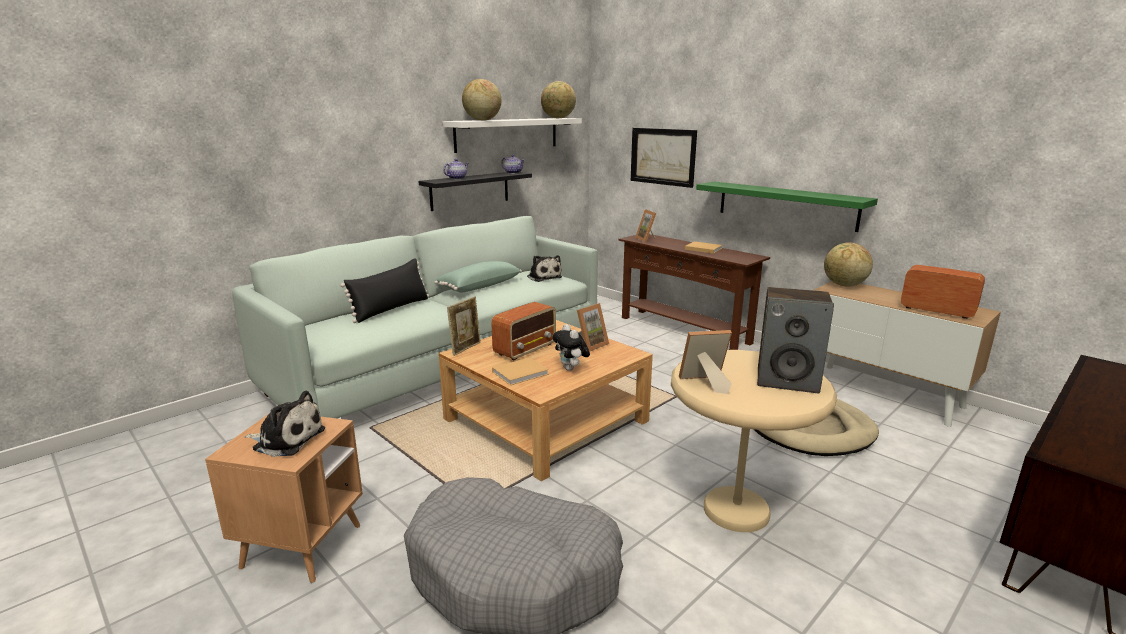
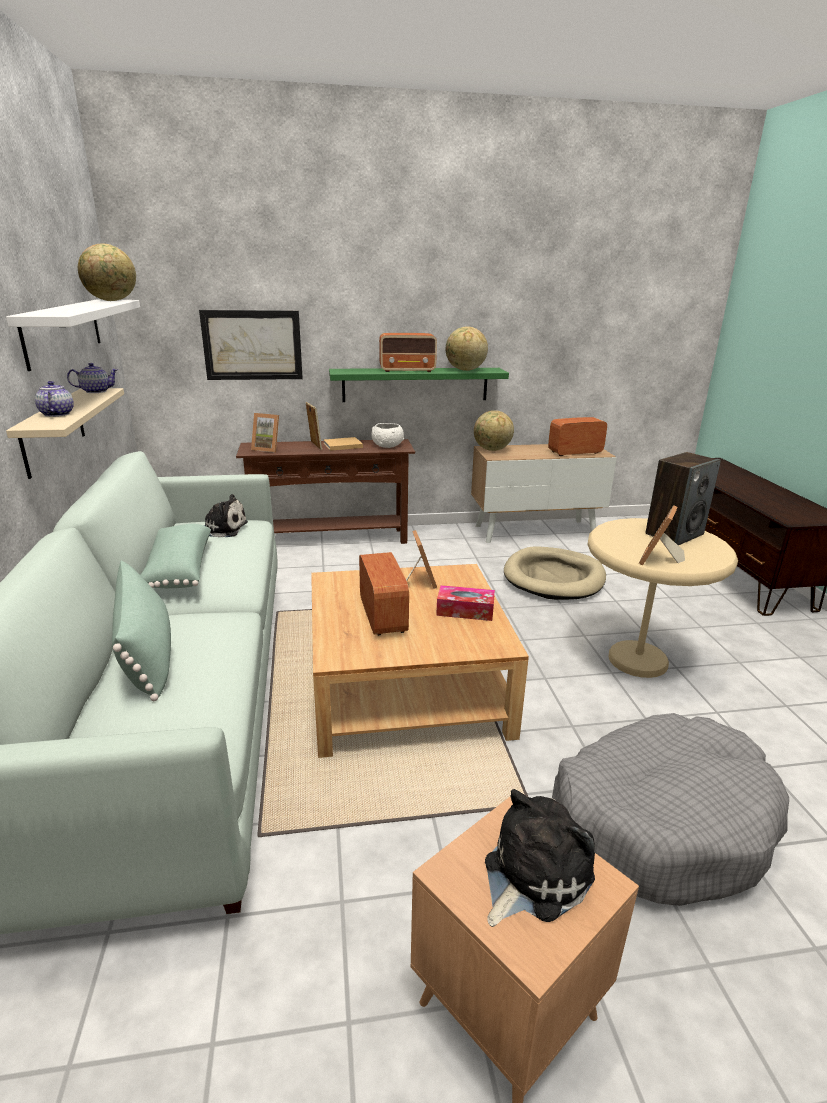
camera: 55 degrees left, 5 degrees up
black pillow [341,258,429,323] -> green pillow [112,561,171,701]
black shelf [418,172,532,211] -> beige shelf [6,388,124,479]
picture frame [447,297,481,356] -> picture frame moved to [306,402,322,450]
globe [462,79,501,121] -> globe moved to [446,326,488,371]
beige book [492,357,549,385] -> none
plush toy [553,324,590,371] -> tissue box [436,585,495,621]
none -> white bowl [371,423,404,448]
none -> radio [379,333,437,372]

